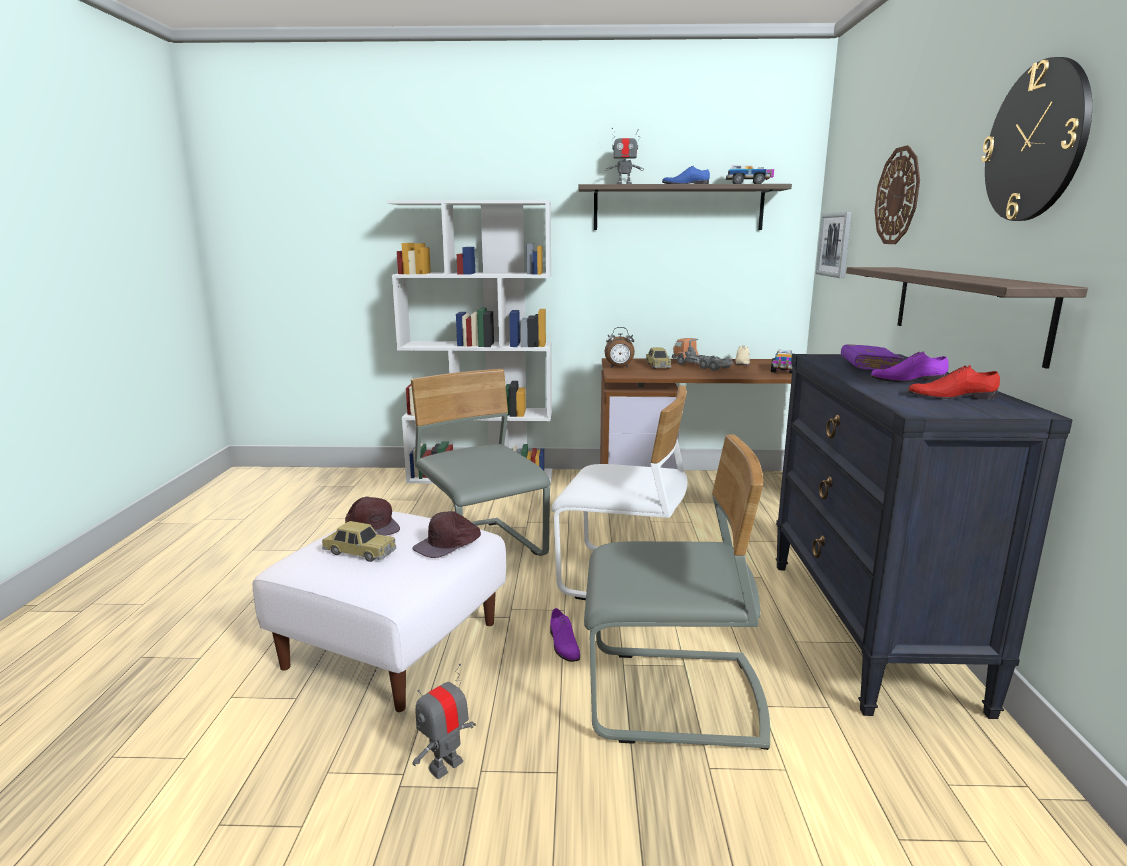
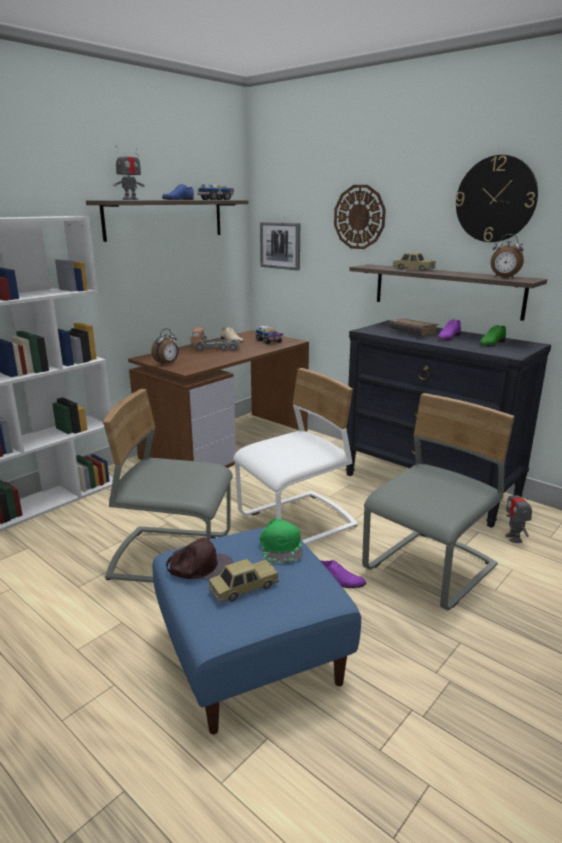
camera: 50 degrees left, 5 degrees up
white ottoman [252,511,506,712] -> blue ottoman [152,527,361,734]
brown cap [412,511,481,558] -> green cap [260,518,303,563]
toy robot [412,664,476,779] -> toy robot moved to [505,484,532,543]
toy car [646,347,671,369] -> toy car moved to [393,252,436,271]
purple book [841,344,905,370] -> brown book [389,319,439,335]
red shoe [907,365,1000,400] -> green shoe [479,325,506,346]
none -> alarm clock [491,234,524,278]

